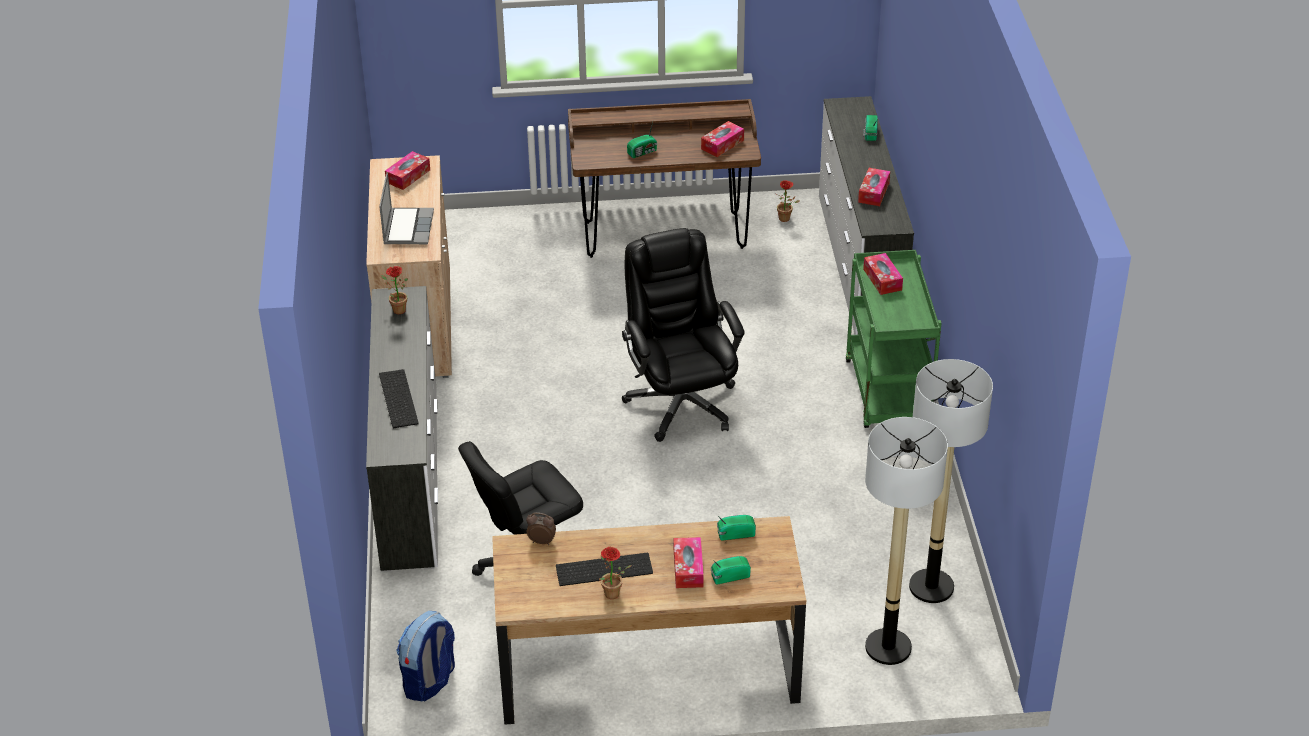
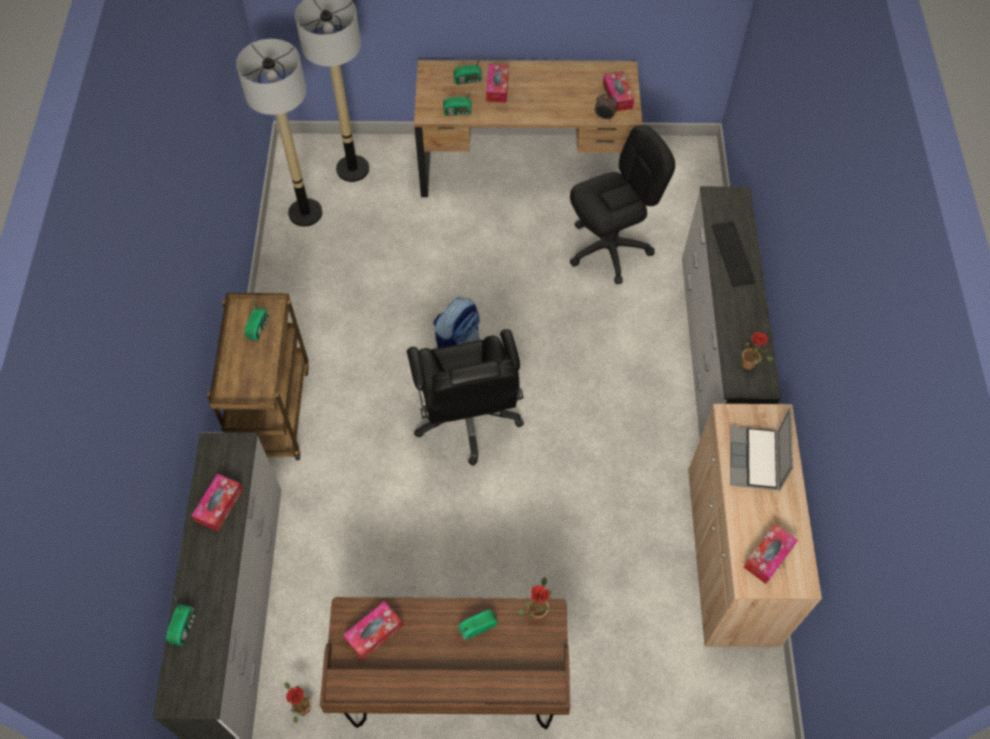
camera: 175 degrees left, 20 degrees up
backpack [396,611,455,701] -> backpack moved to [433,297,480,348]
keyboard [556,553,653,586] -> none
potted plant [599,547,632,599] -> potted plant moved to [518,577,552,620]
green cart [845,250,942,428] -> brown cart [207,293,309,460]
tissue box [863,253,903,295] -> tissue box moved to [603,72,634,112]
none -> radio [245,296,270,341]

